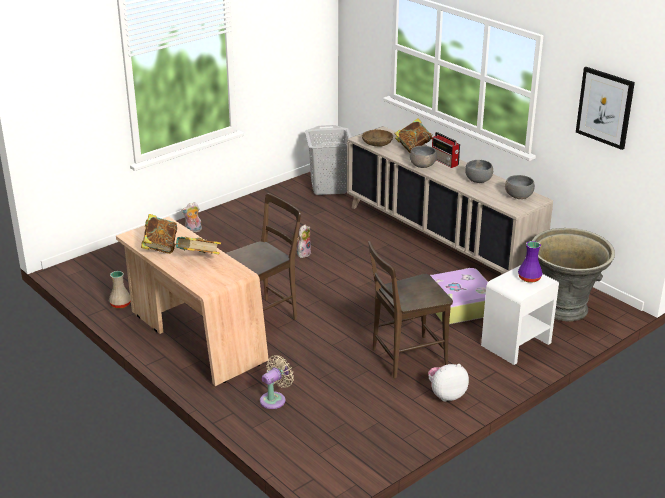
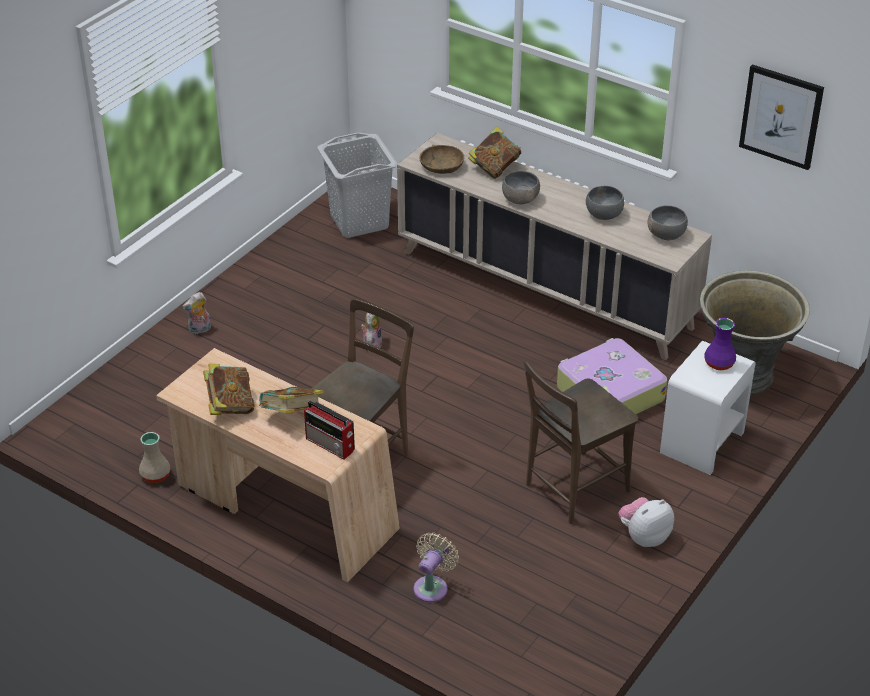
camera: 15 degrees left, 10 degrees up
radio [432,132,460,168] -> radio moved to [304,401,355,460]

